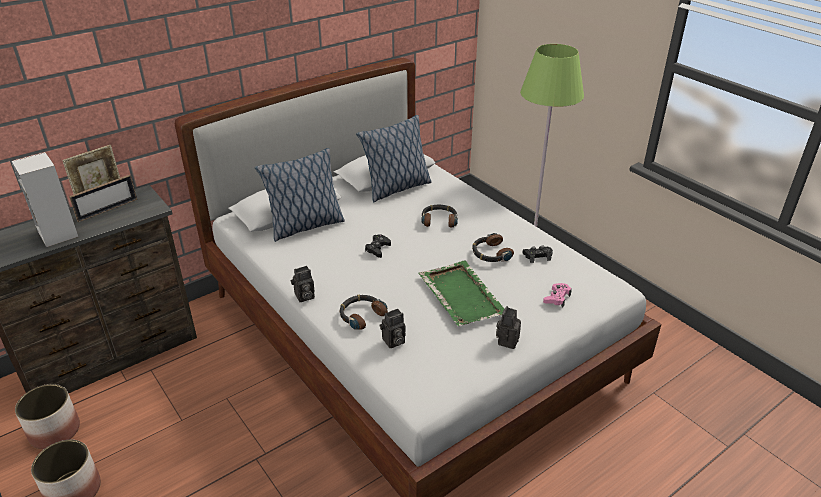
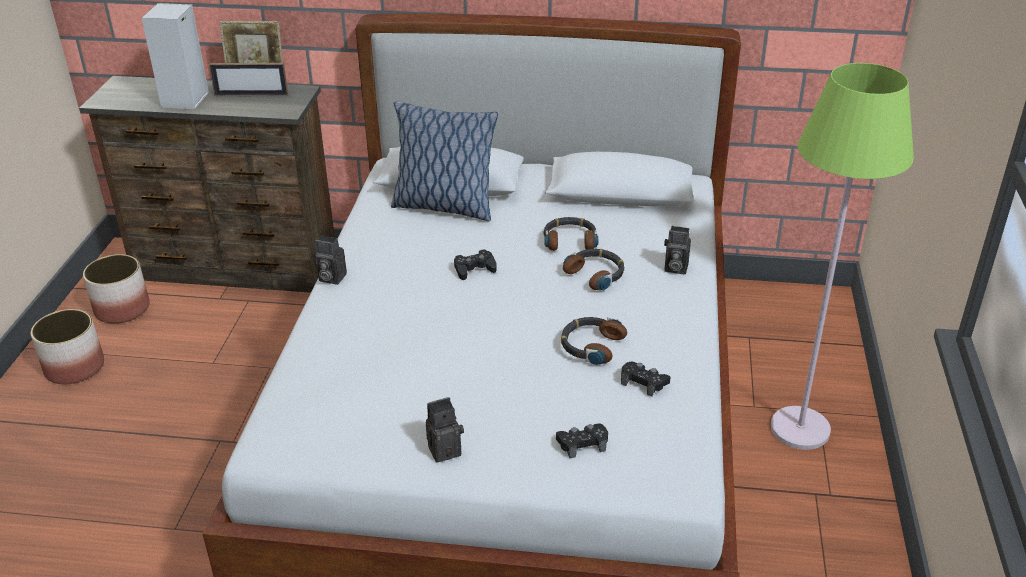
camera: 45 degrees right, 0 degrees up
headphones [339,295,388,330] -> headphones moved to [544,217,598,251]
pillow [356,115,432,203] -> none
camera [379,308,405,348] -> camera moved to [664,226,691,275]
green tray [419,261,505,326] -> none
pink game controller [543,283,572,307] -> black game controller [556,424,608,458]

